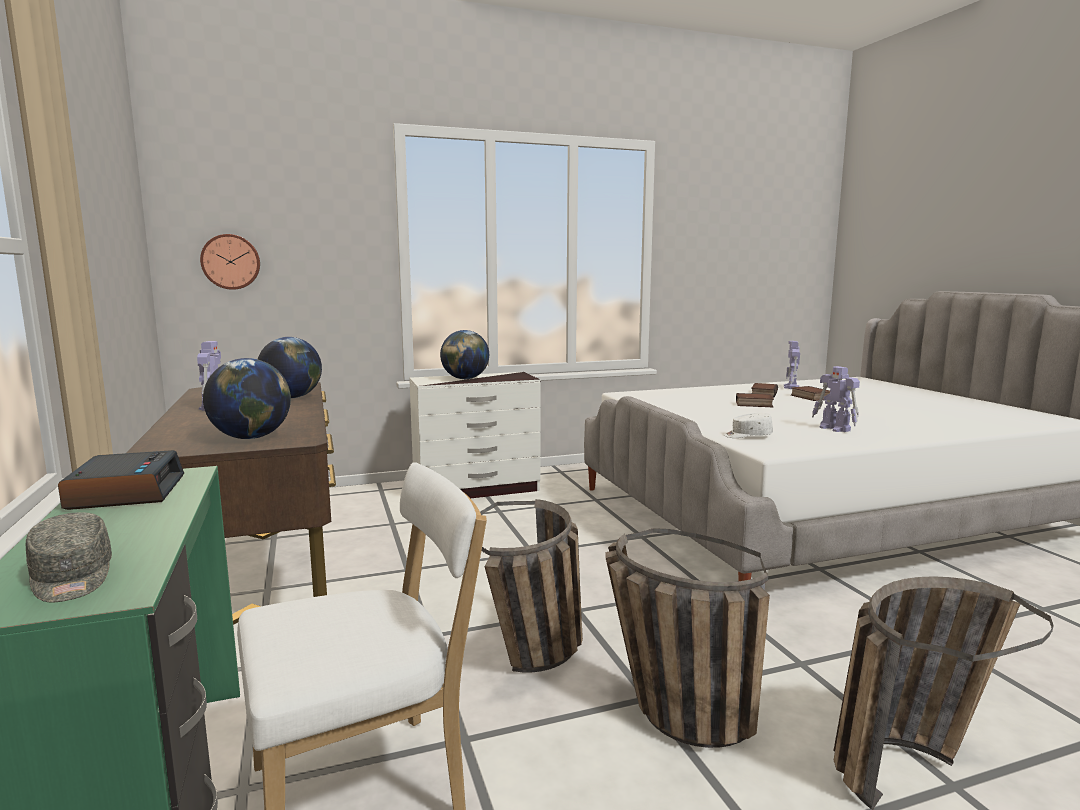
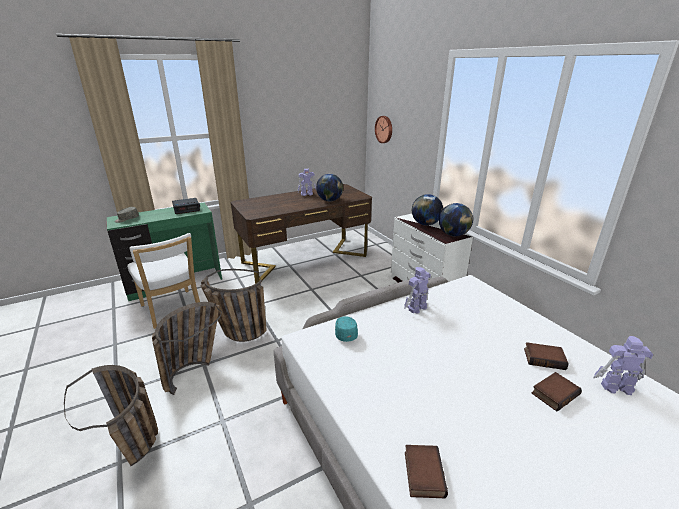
camera: 80 degrees right, 15 degrees up
globe [203,358,291,439] -> globe moved to [439,203,473,236]
white cap [723,413,773,438] -> turquoise cap [335,316,358,342]
book [736,393,774,407] -> book moved to [405,445,448,498]
toy robot [812,366,860,432] -> toy robot moved to [404,267,431,314]

